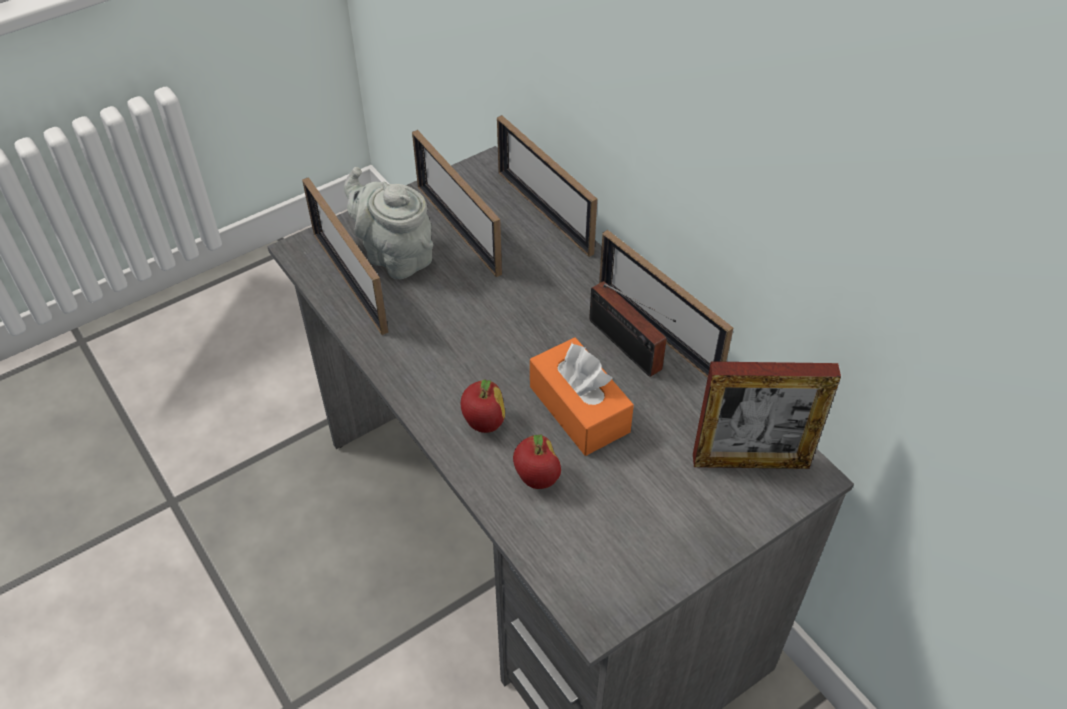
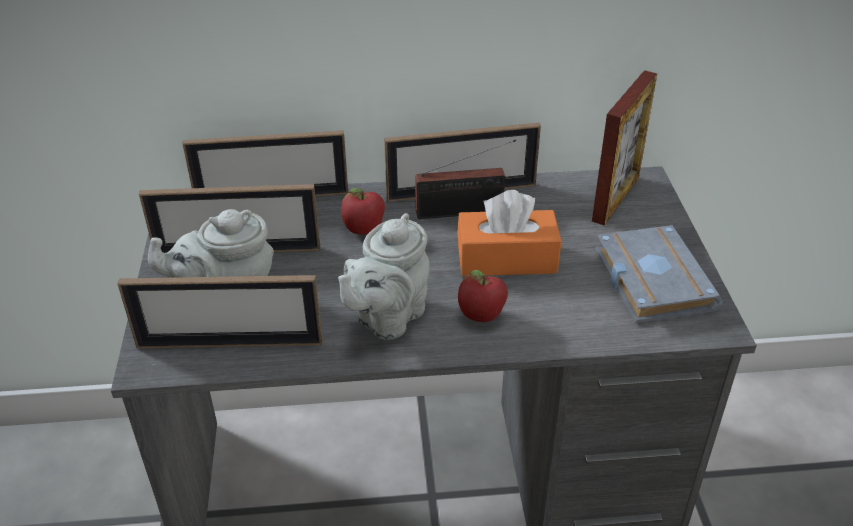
camera: 60 degrees left, 10 degrees down
apple [513,435,561,489] -> apple moved to [341,188,385,235]
none -> grey teapot [338,213,430,340]
none -> grey book [596,225,723,323]

